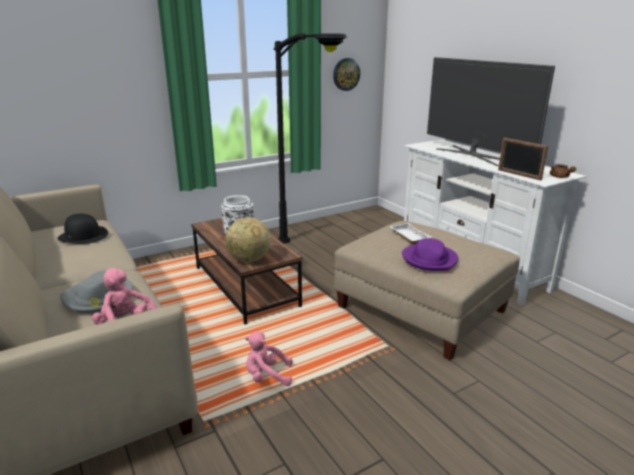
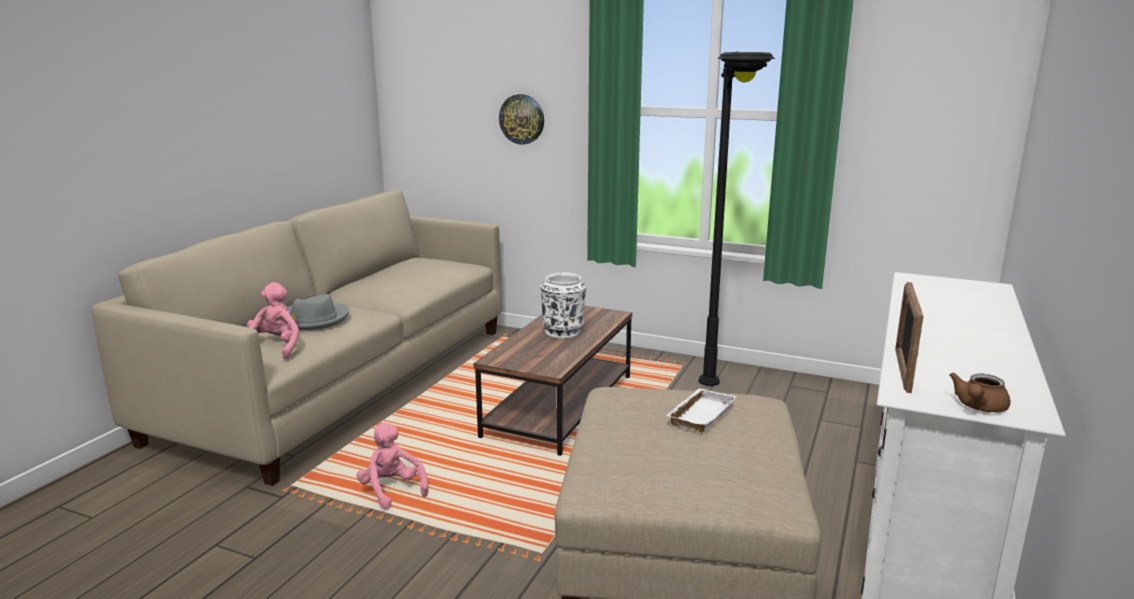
camera: 55 degrees right, 5 degrees down
black hat [57,214,108,244] -> none
globe [225,217,271,262] -> none
wall clock [333,58,360,91] -> wall clock moved to [499,94,544,145]
purple hat [402,238,458,271] -> none
television [427,57,555,166] -> none

